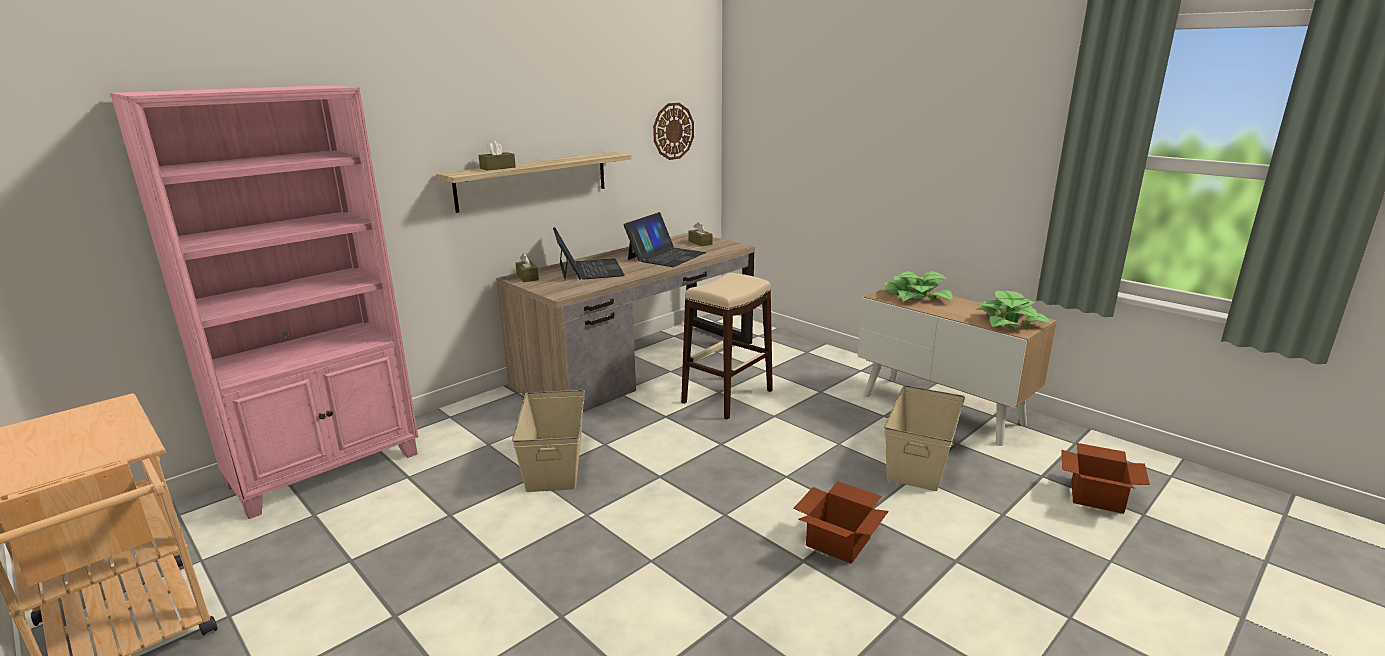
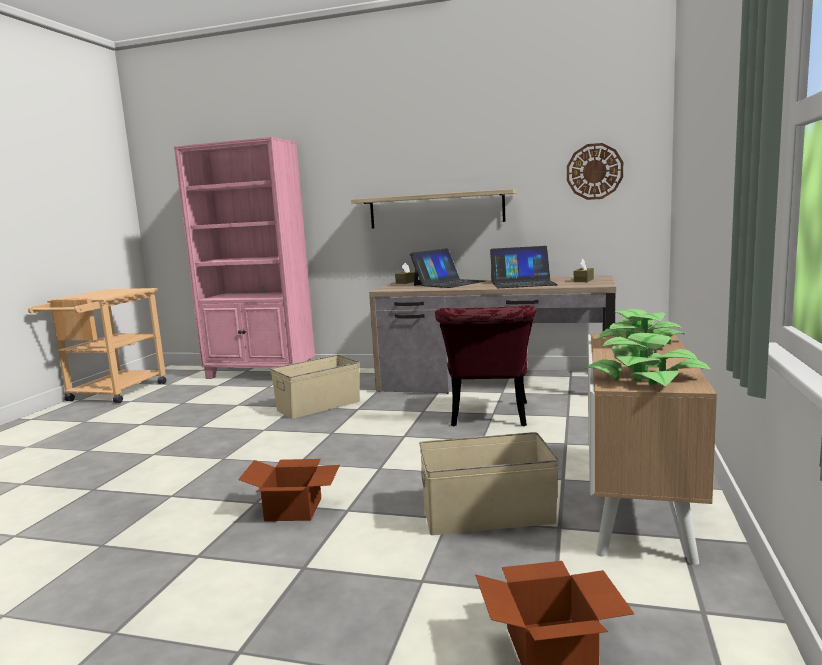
camera: 60 degrees right, 10 degrees down
brown tissue box [479,141,516,171] -> none
beige stool [681,273,773,420] -> red chair [435,305,536,426]

